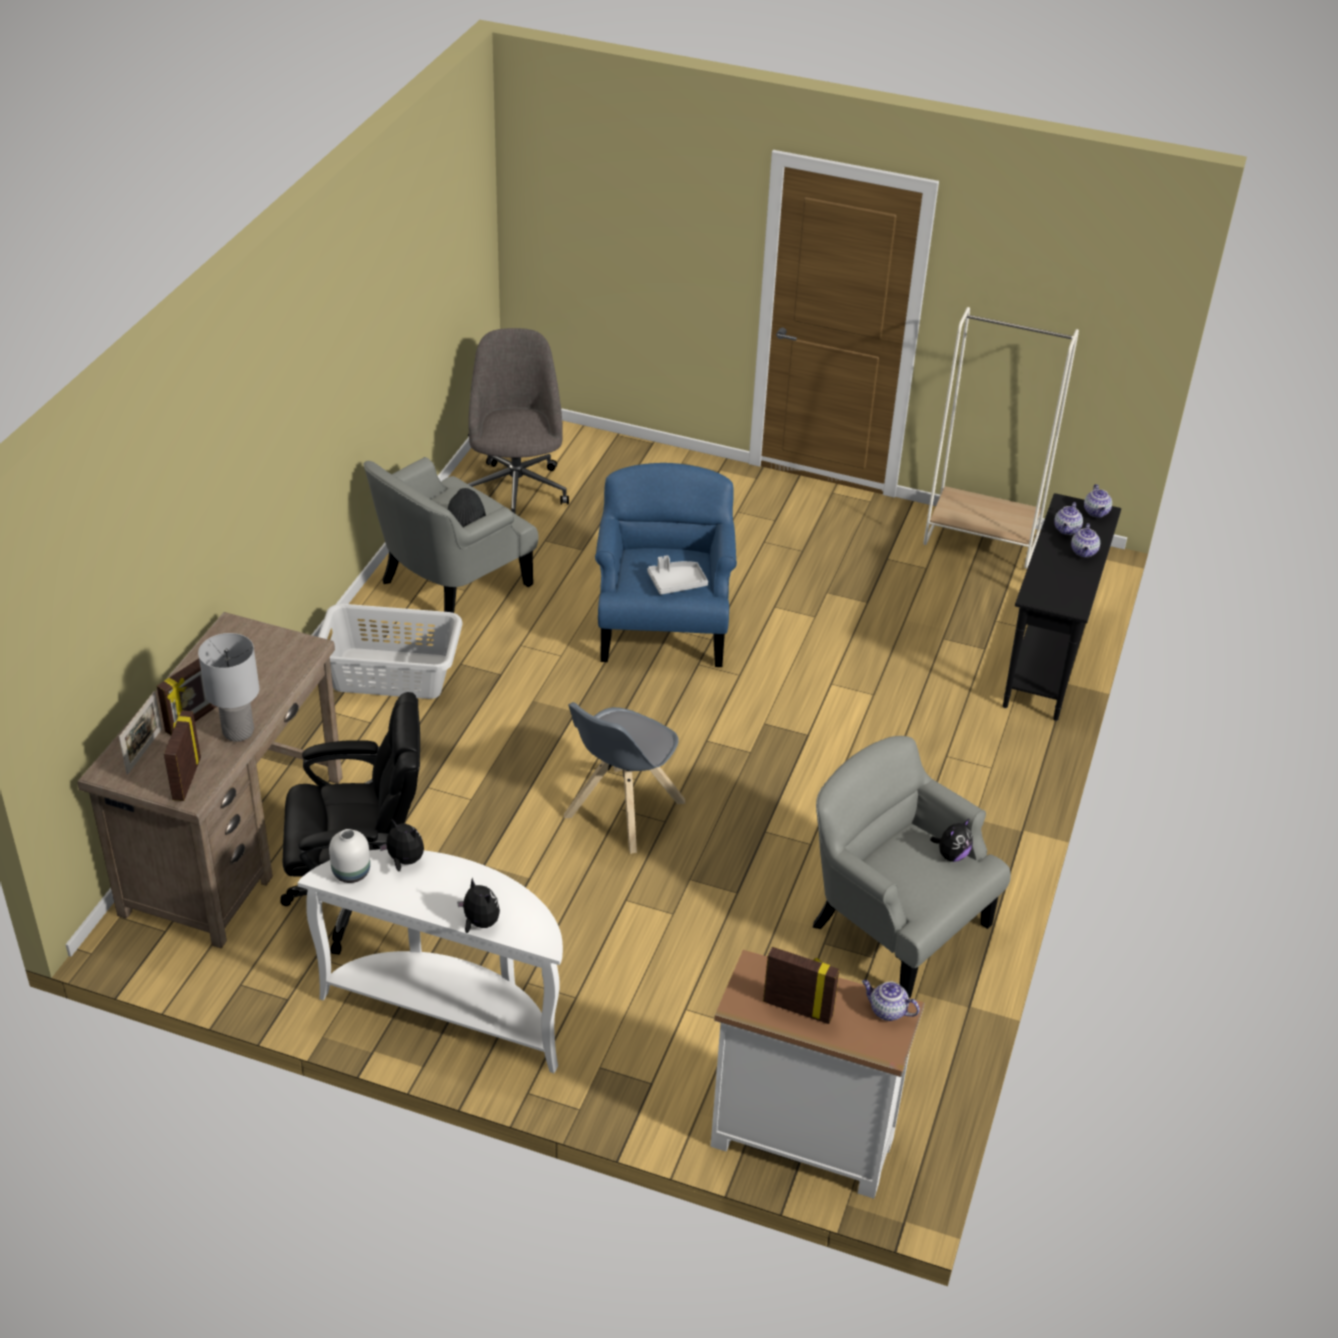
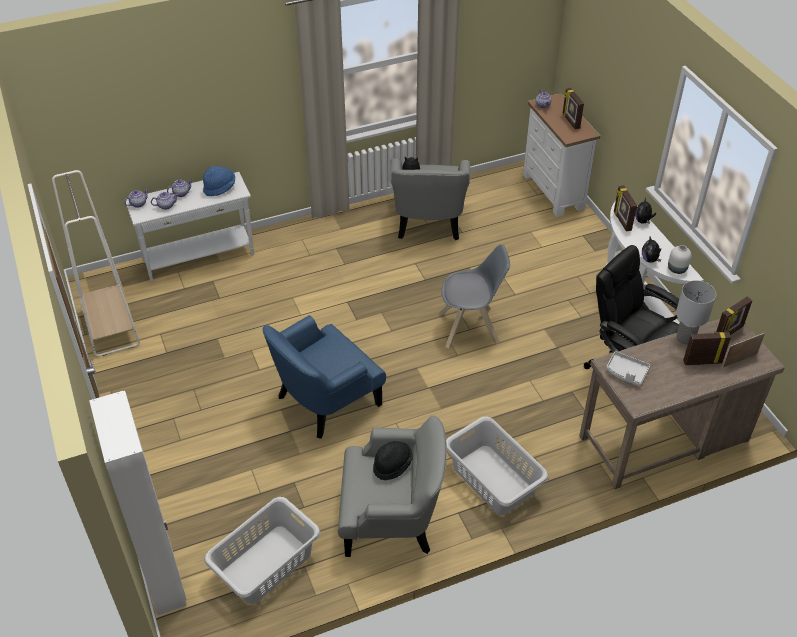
camera: 130 degrees left, 5 degrees up
grey office chair [468,328,569,513] -> grey laundry basket [204,497,321,604]
grey tray [648,555,708,595] -> grey tray moved to [606,351,651,386]
black console table [1003,493,1121,721] -> white console table [126,172,254,282]
none -> white wardrobe [89,391,187,615]
none -> blue hat [203,166,235,196]
none -> picture frame [614,185,637,232]

